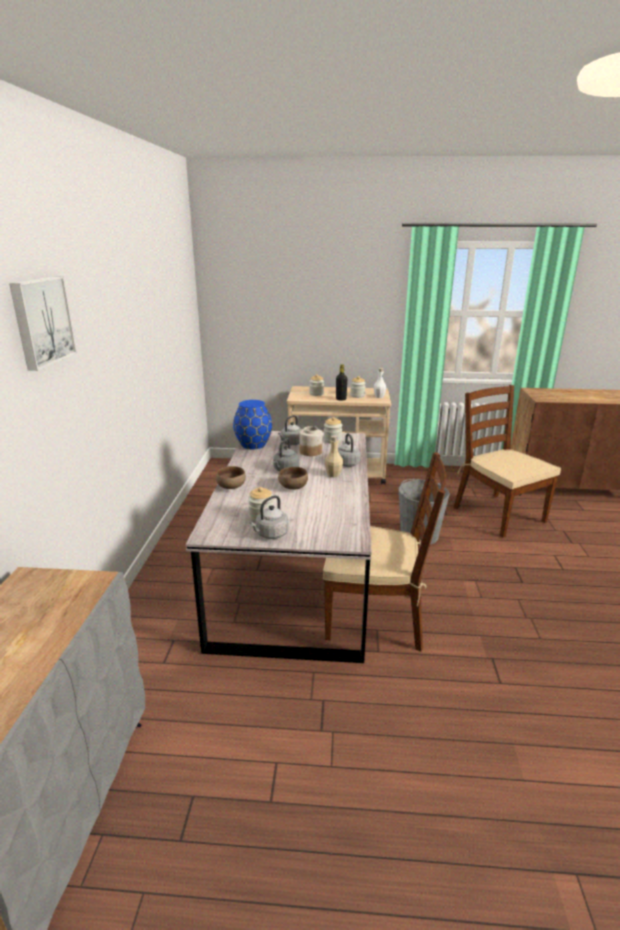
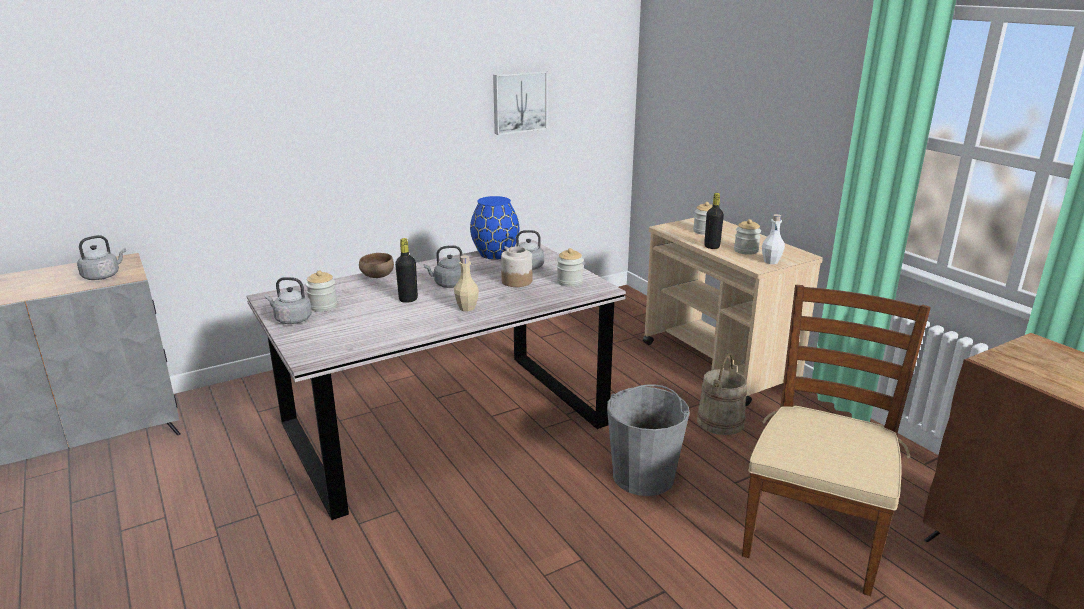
camera: 55 degrees right, 0 degrees up
picture [9,276,77,371] -> picture moved to [493,71,547,135]
brown bowl [278,467,308,490] -> black bottle [395,238,418,303]
brown chair [323,452,446,651] -> none
grey kettle [338,433,361,467] -> grey kettle moved to [77,235,126,280]
none -> beige bucket [697,353,747,435]

